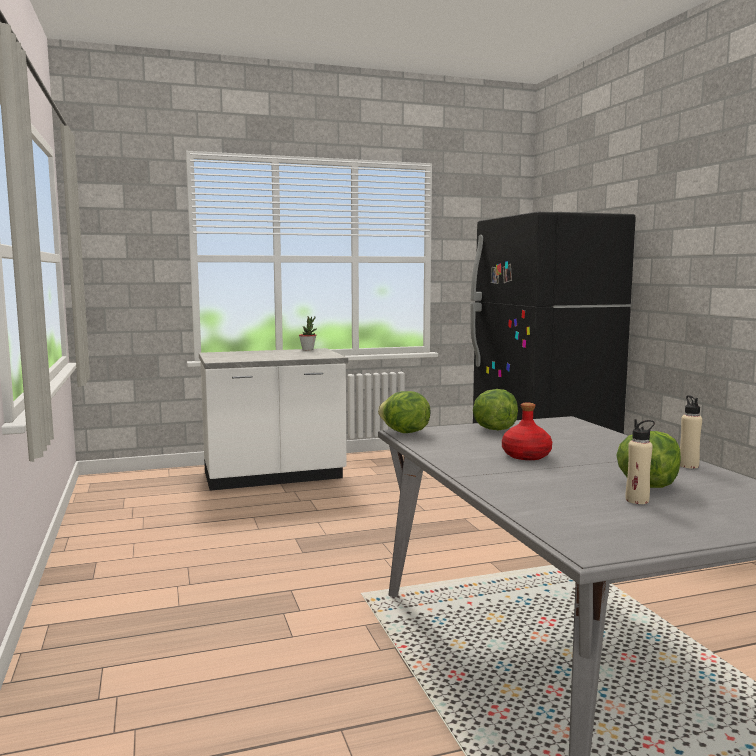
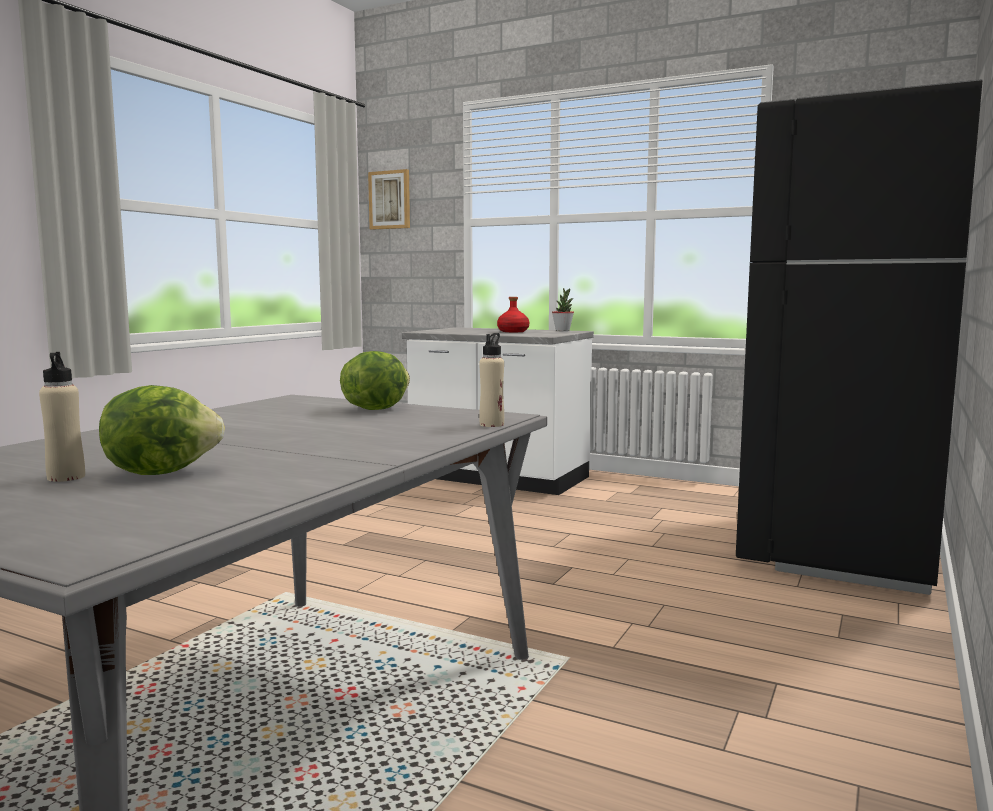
camera: 45 degrees right, 0 degrees up
lettuce [378,391,430,433] -> none
red bottle [502,403,552,460] -> red bottle moved to [497,297,529,332]
beige bottle [680,395,702,468] -> beige bottle moved to [479,333,504,427]
none -> picture [368,169,410,230]

